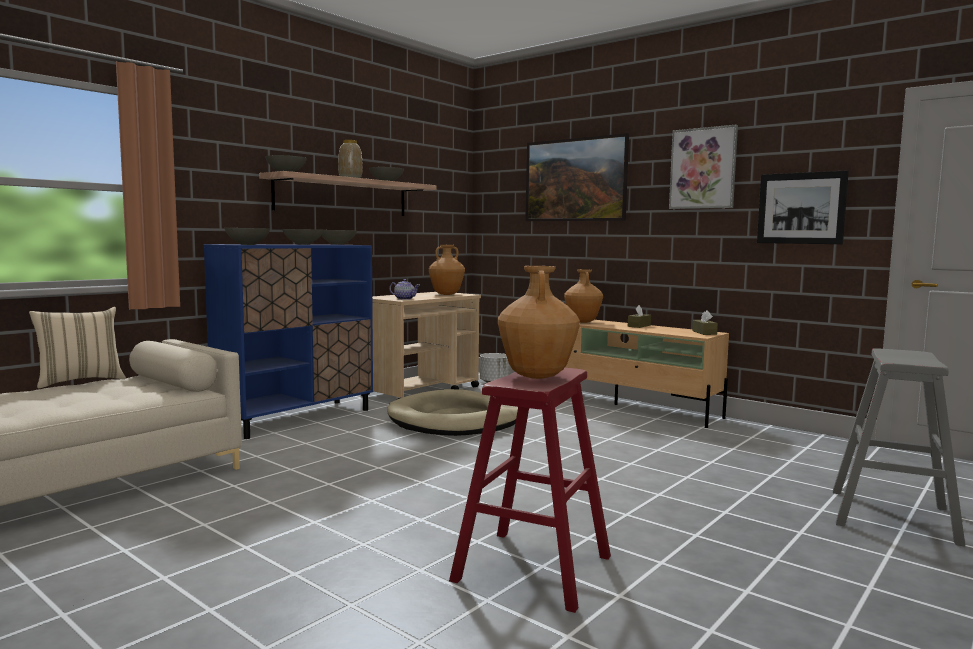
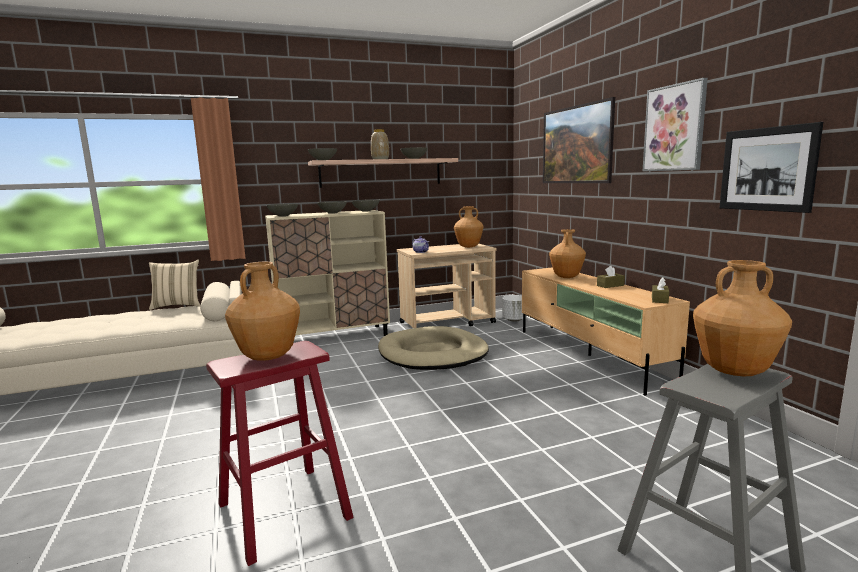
camera: 30 degrees right, 5 degrees up
blue cabinet [204,244,373,439] -> beige cabinet [265,210,390,336]
none -> brown vase [693,260,792,376]

